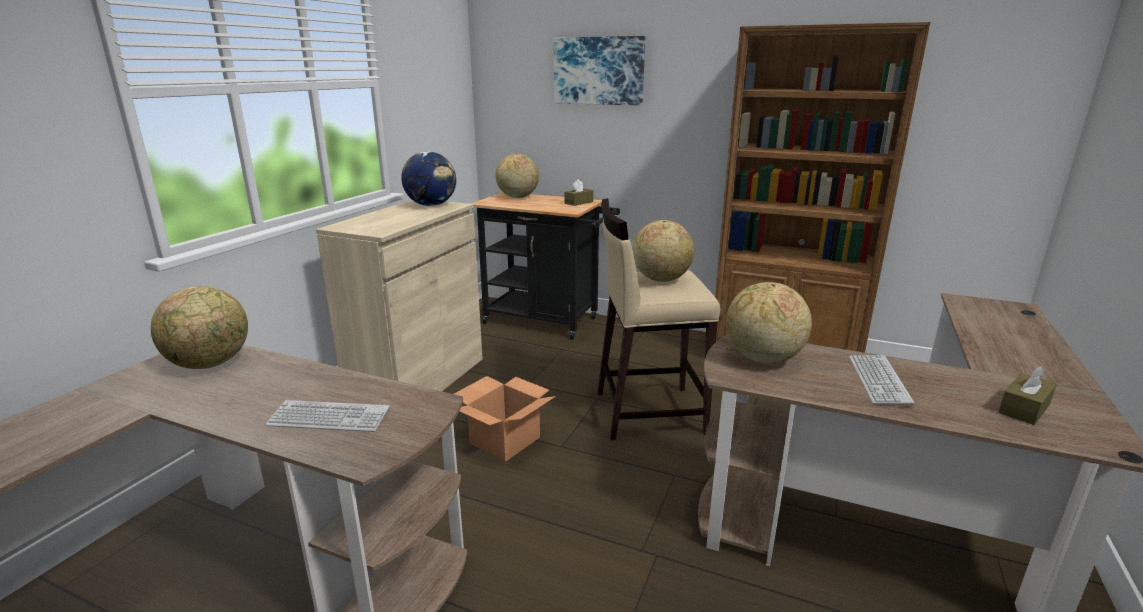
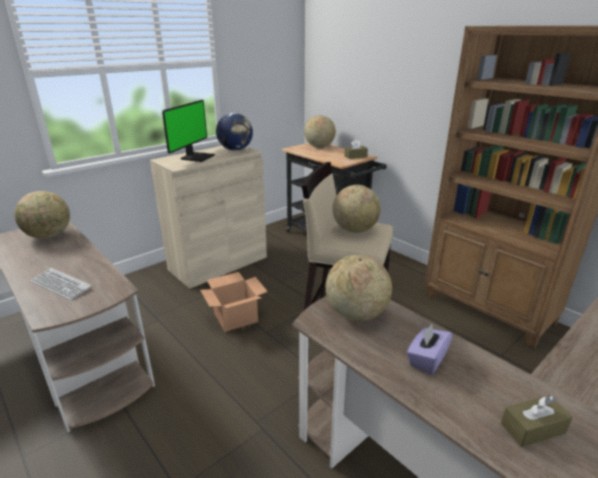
camera: 25 degrees right, 5 degrees up
picture [554,36,645,105] -> none
keyboard [849,355,914,406] -> purple tissue box [407,324,453,375]
none -> monitor [162,100,215,162]

